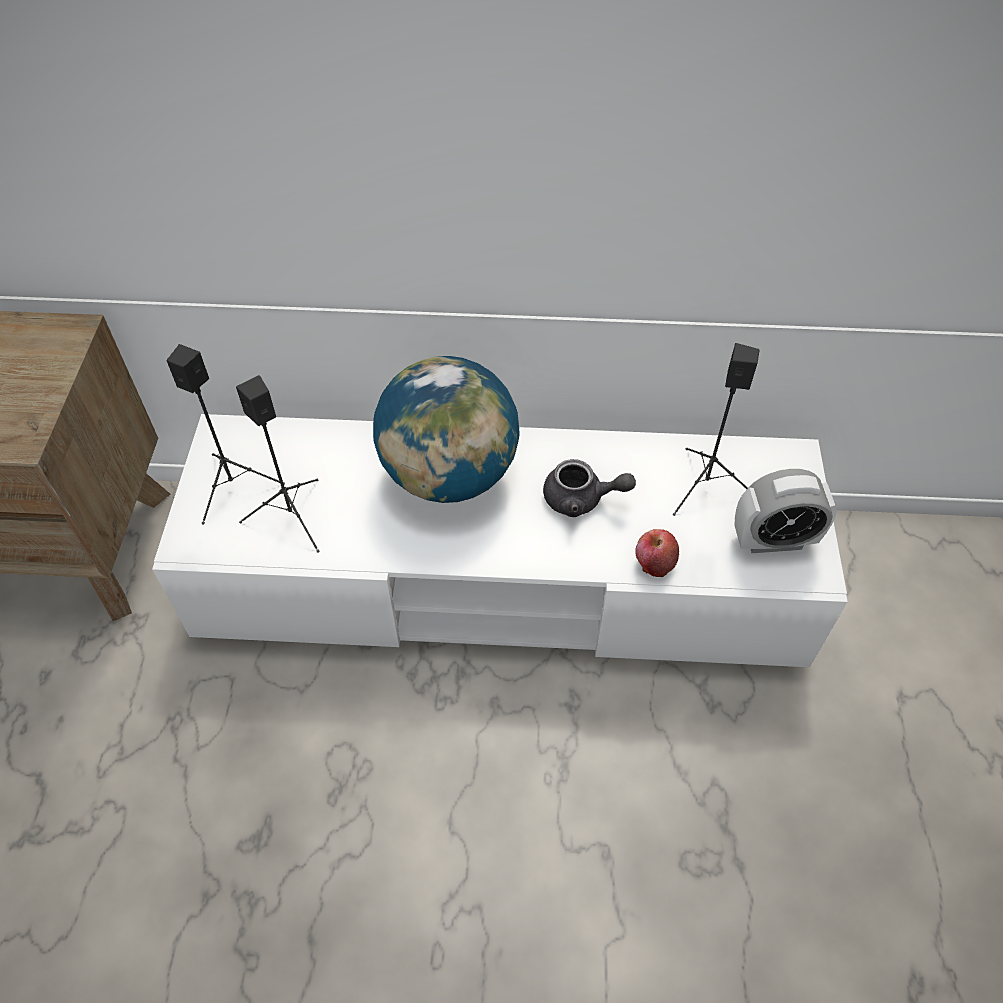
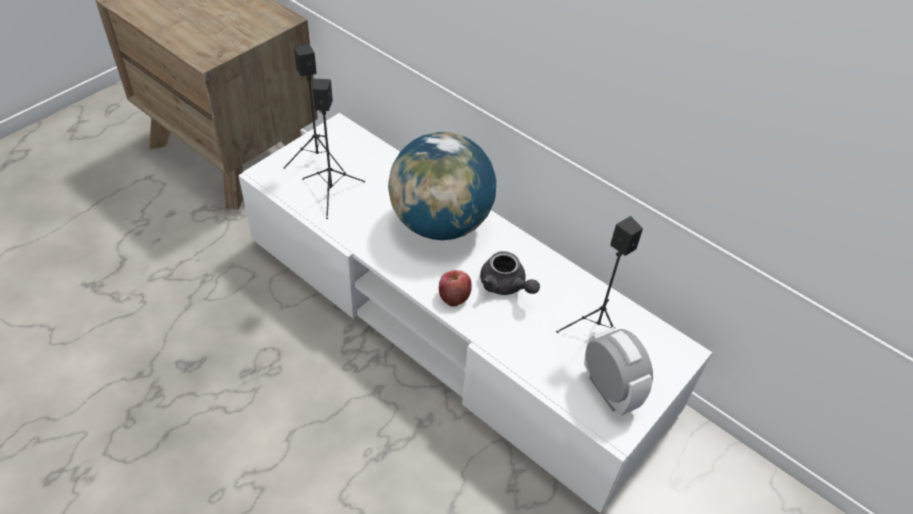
camera: 35 degrees right, 5 degrees down
apple [635,529,679,577] -> apple moved to [439,270,472,306]
alarm clock [735,469,837,553] -> alarm clock turned 150 degrees counterclockwise [584,327,653,416]

